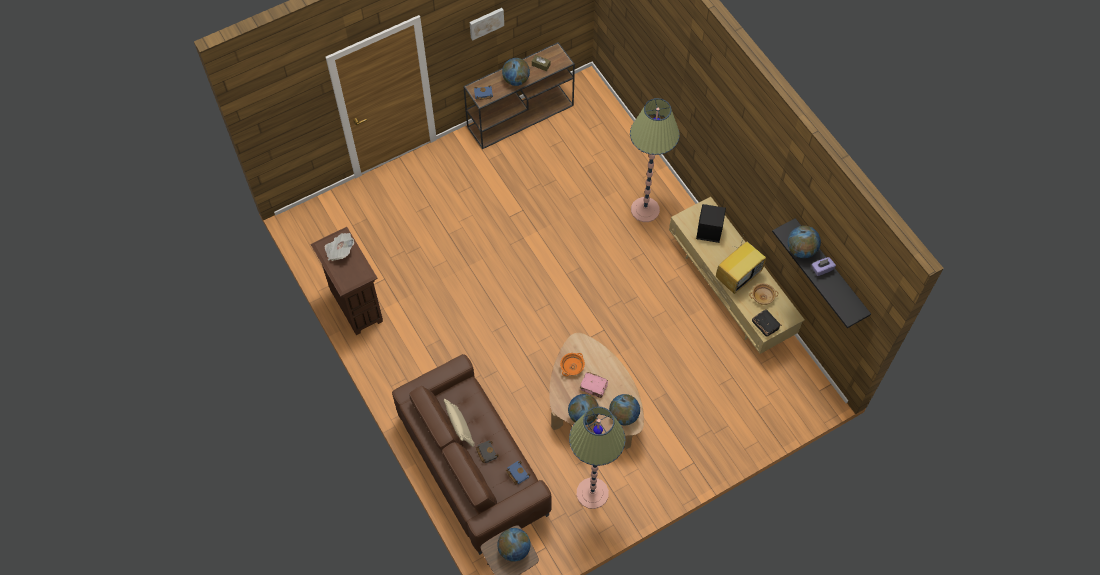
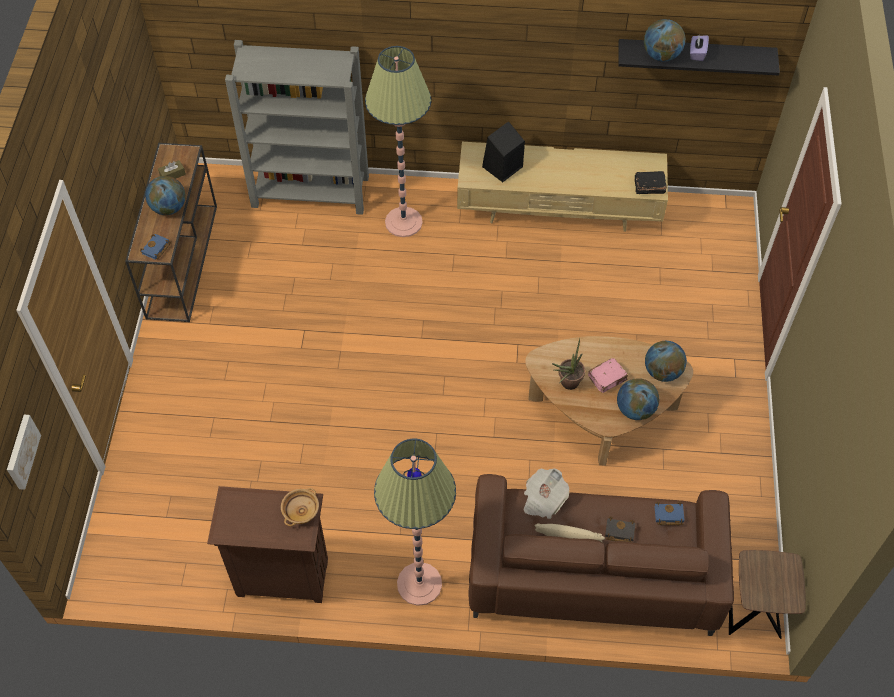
camera: 55 degrees left, 5 degrees down
newspaper [325,233,354,261] -> newspaper moved to [524,469,569,519]
picture [470,8,504,40] -> picture moved to [7,415,41,490]
globe [497,528,531,562] -> none
orange bowl [560,353,585,376] -> potted plant [552,338,585,390]
floor lamp [569,407,626,509] -> floor lamp moved to [374,439,456,606]
television [716,235,766,294] -> none
beige bowl [749,283,778,305] -> beige bowl moved to [281,488,319,526]
none -> grey bookcase [225,40,369,215]

